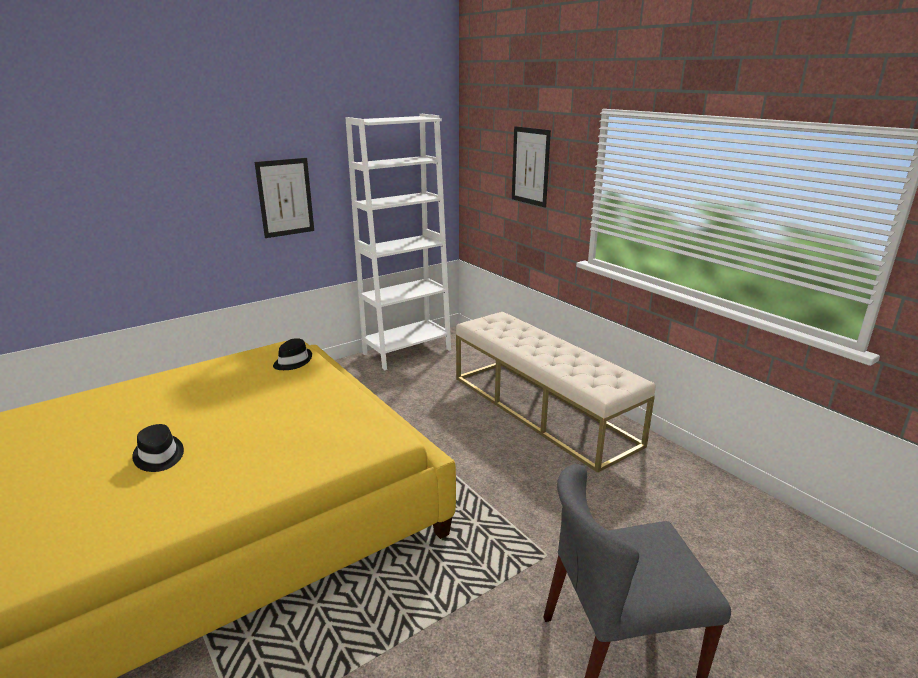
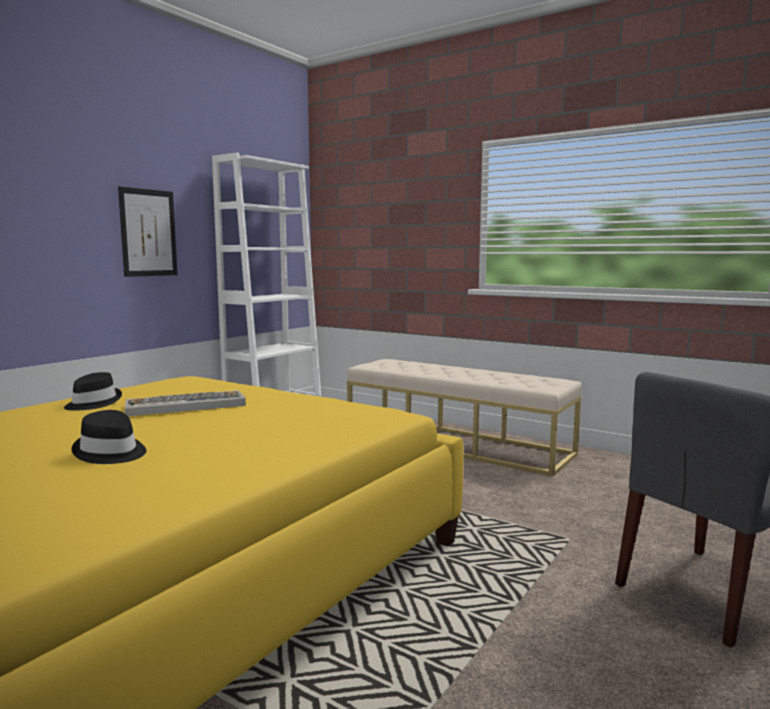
camera: 20 degrees left, 15 degrees down
black hat [273,338,312,370] -> black hat moved to [64,372,122,411]
picture [512,126,551,208] -> none
none -> keyboard [125,390,246,416]

